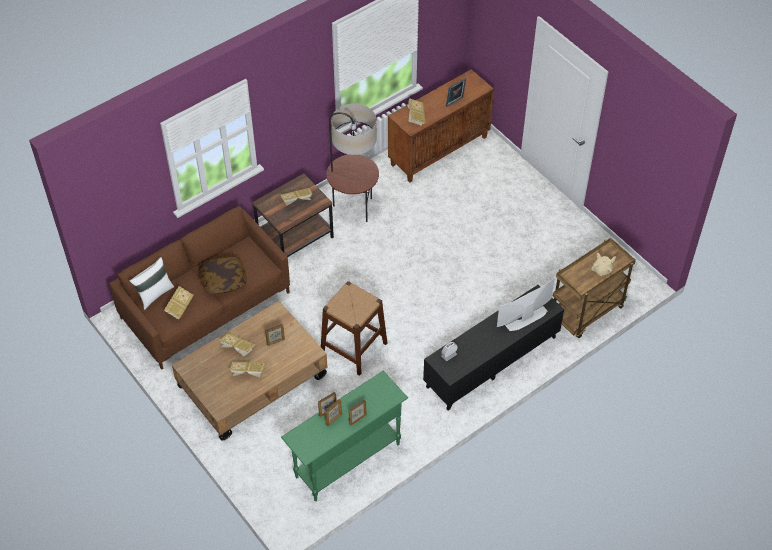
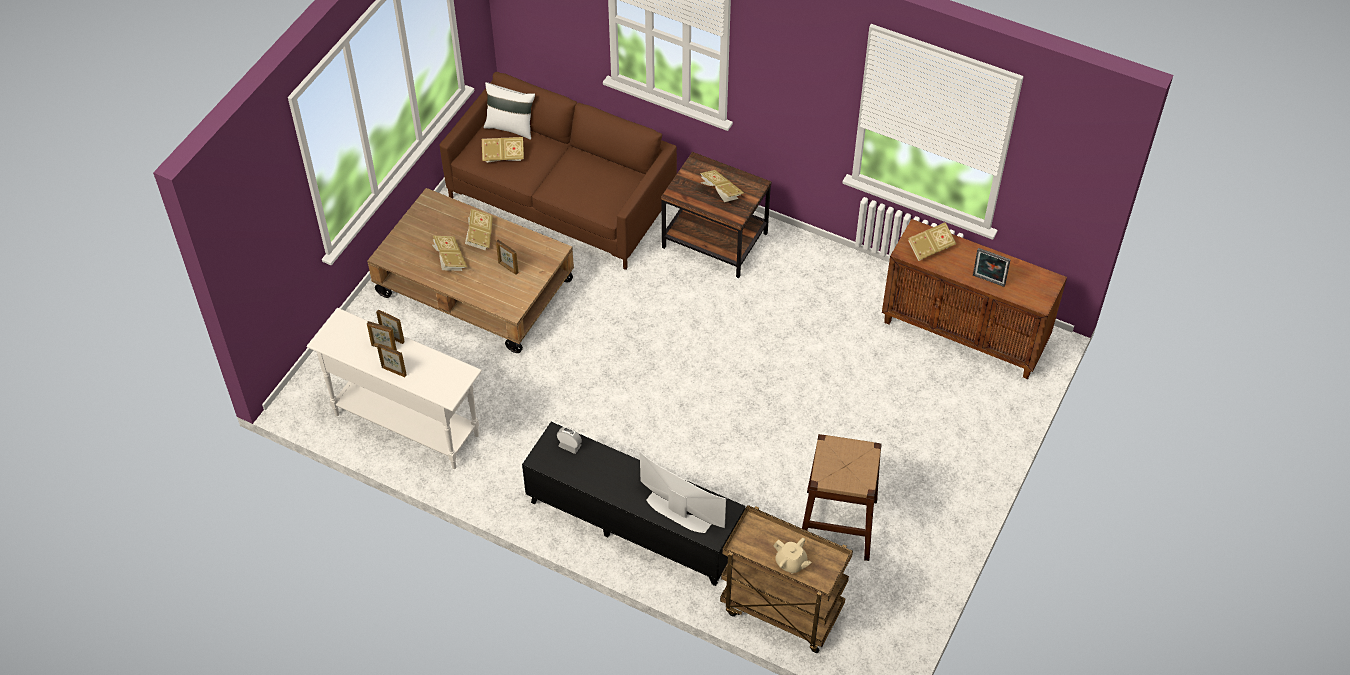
camera: 65 degrees right, 0 degrees up
pillow [199,256,247,294] -> none
green console table [281,371,408,501] -> white console table [306,308,482,469]
brown stool [321,281,388,376] -> brown stool moved to [802,434,882,561]
floor lamp [327,103,379,222] -> none

